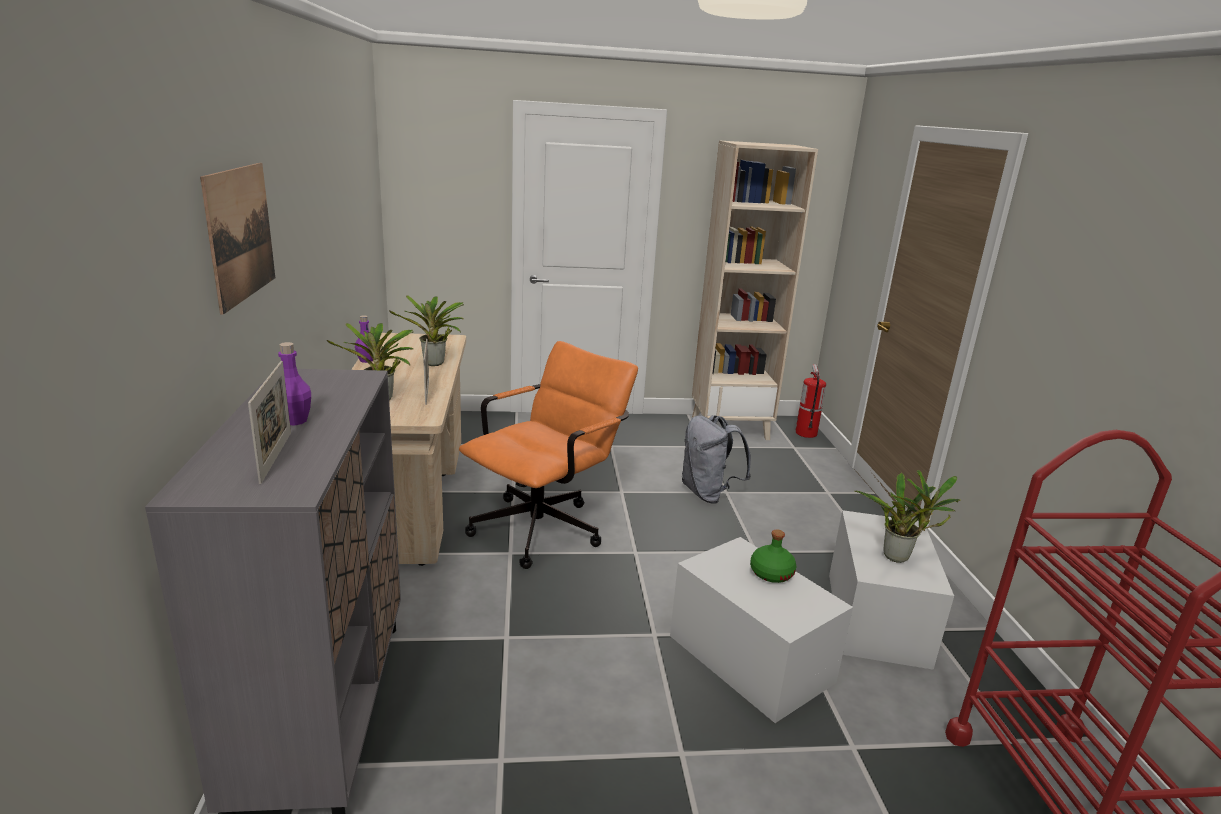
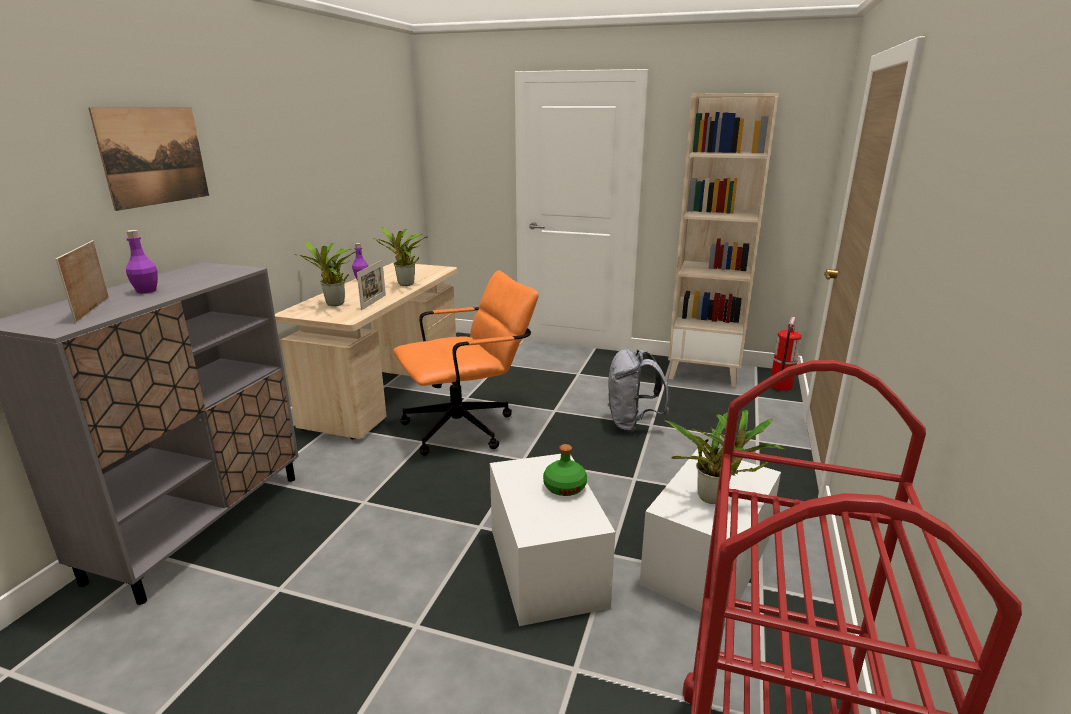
camera: 25 degrees right, 0 degrees up
picture frame [248,361,291,484] -> picture frame turned 150 degrees clockwise [55,240,109,322]

